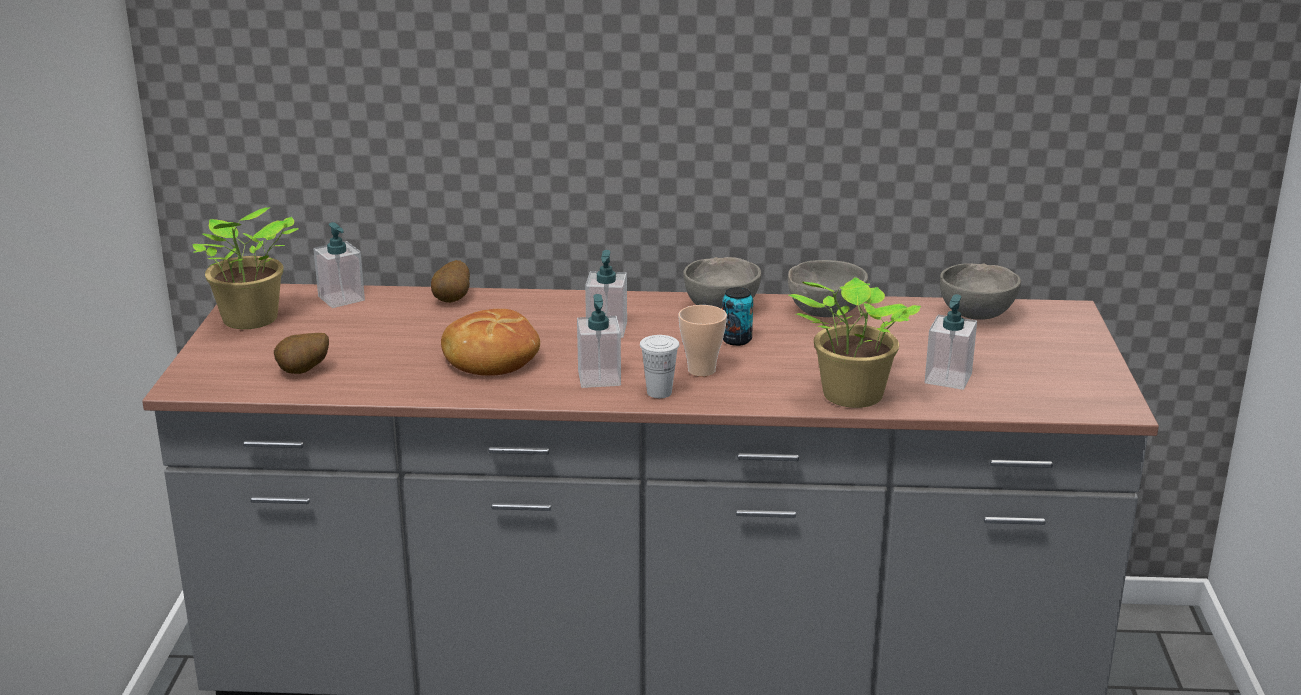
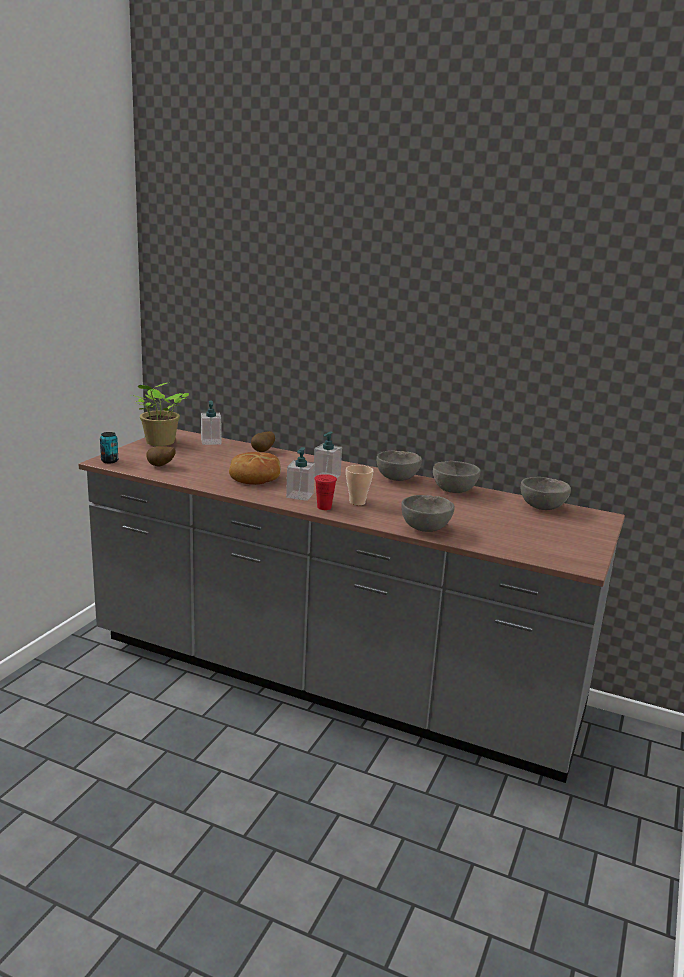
camera: 20 degrees right, 5 degrees down
white cup [640,335,679,398] -> red cup [314,474,337,510]
can [722,287,753,346] -> can moved to [100,432,118,463]
potted plant [789,277,921,408] -> grey bowl [401,495,455,532]
soap dispenser [925,294,977,390] -> none

